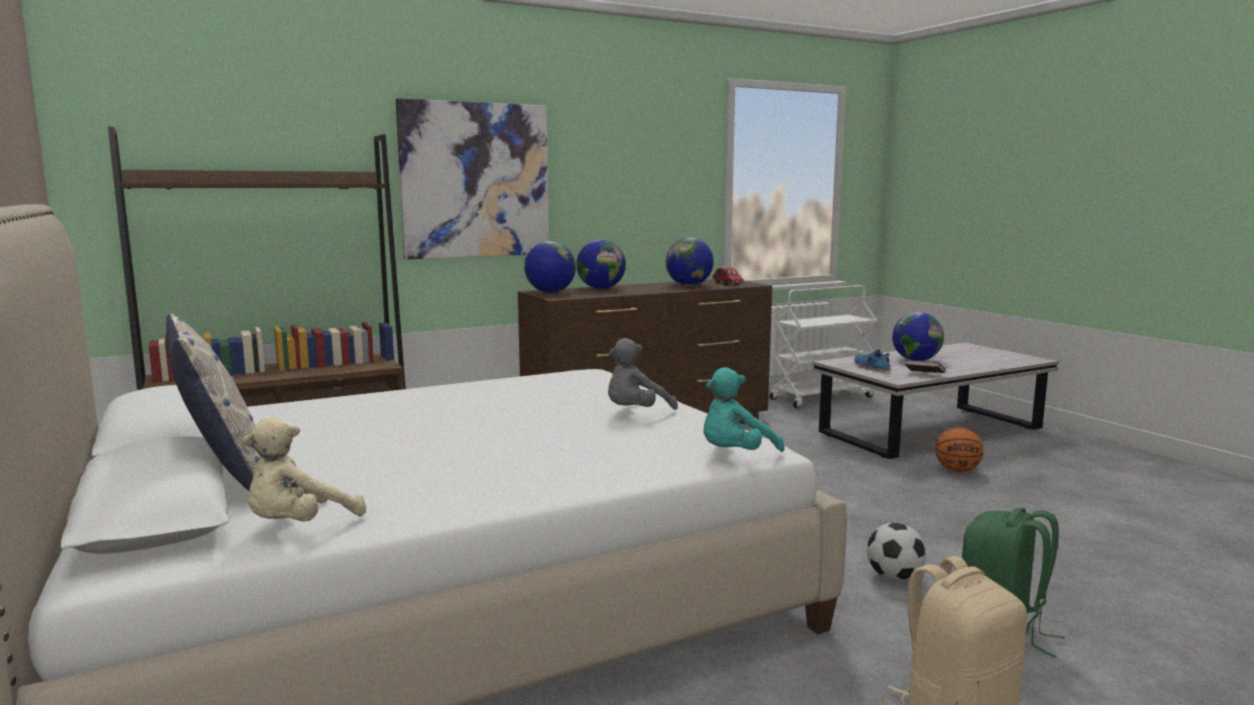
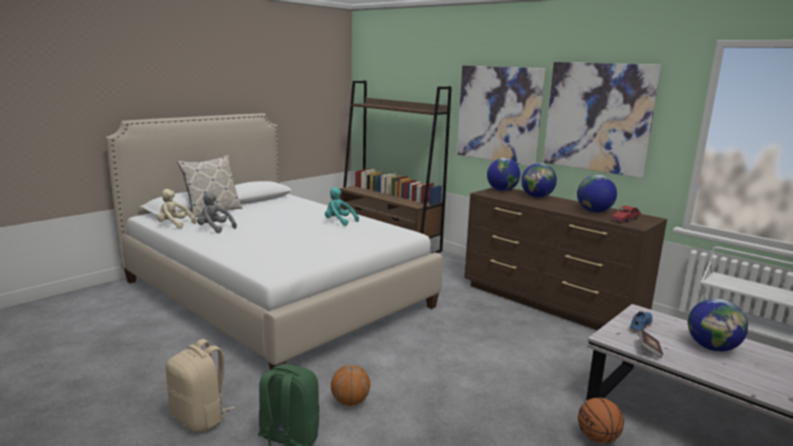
camera: 70 degrees right, 5 degrees up
grey plush toy [608,338,678,410] -> grey plush toy moved to [197,192,237,233]
turquoise plush toy [703,367,784,452] -> turquoise plush toy moved to [325,187,359,226]
football [867,523,926,581] -> basketball [331,365,370,406]
none -> picture [543,62,661,178]

